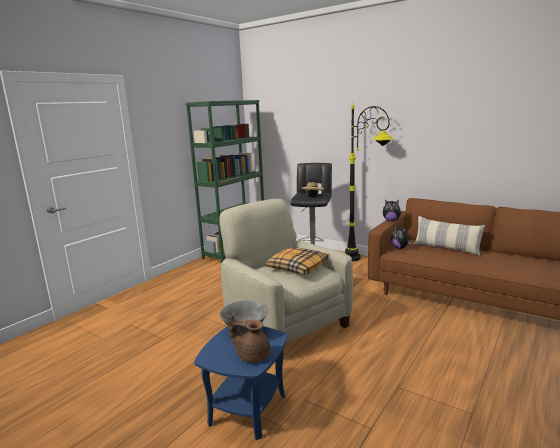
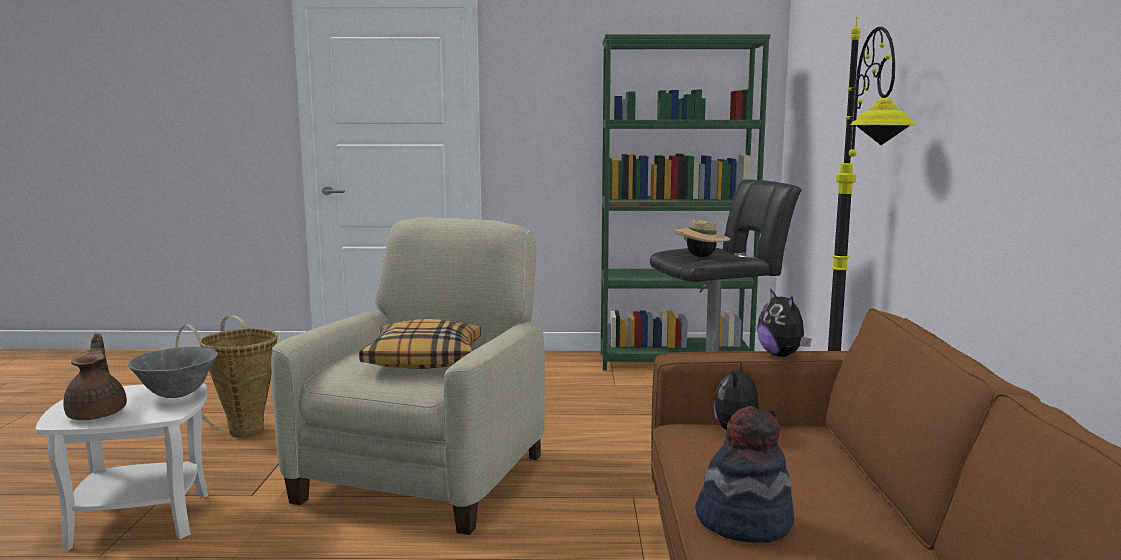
camera: 55 degrees right, 5 degrees down
blue side table [194,326,287,440] -> white side table [36,383,208,550]
pillow [414,216,485,256] -> none
none -> basket [176,315,278,438]
none -> hat [695,406,794,543]

